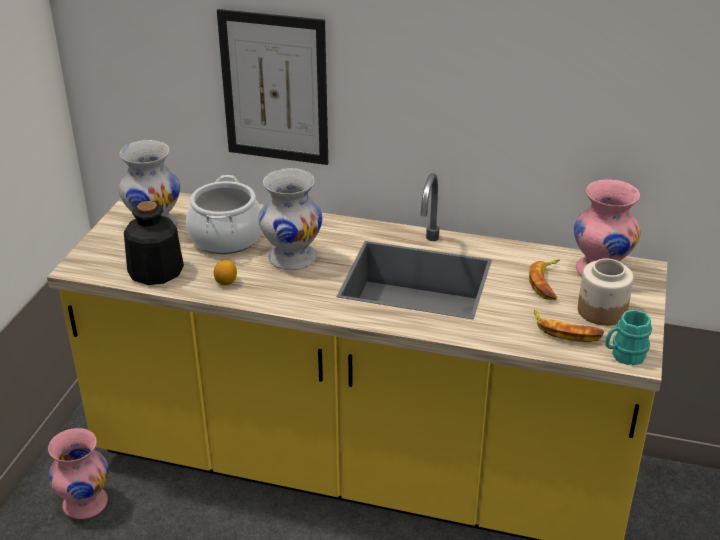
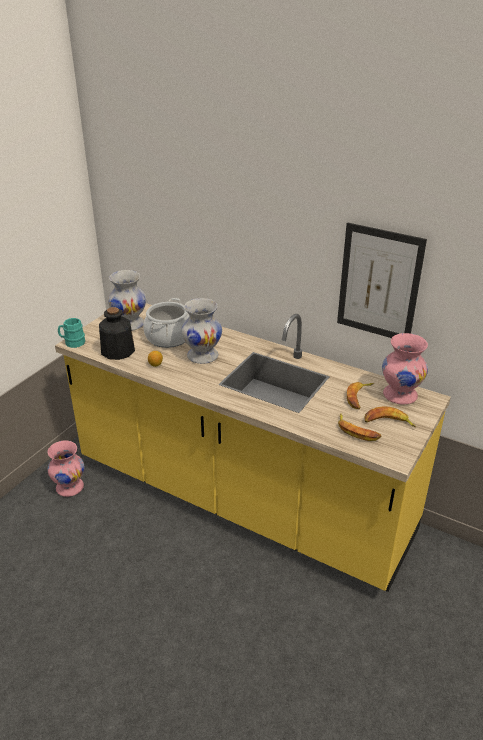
camera: 15 degrees right, 0 degrees up
picture [217,9,328,165] -> picture moved to [337,222,427,338]
jar [578,259,634,326] -> banana [364,406,416,427]
turquoise mug [605,310,652,365] -> turquoise mug moved to [58,318,85,348]

